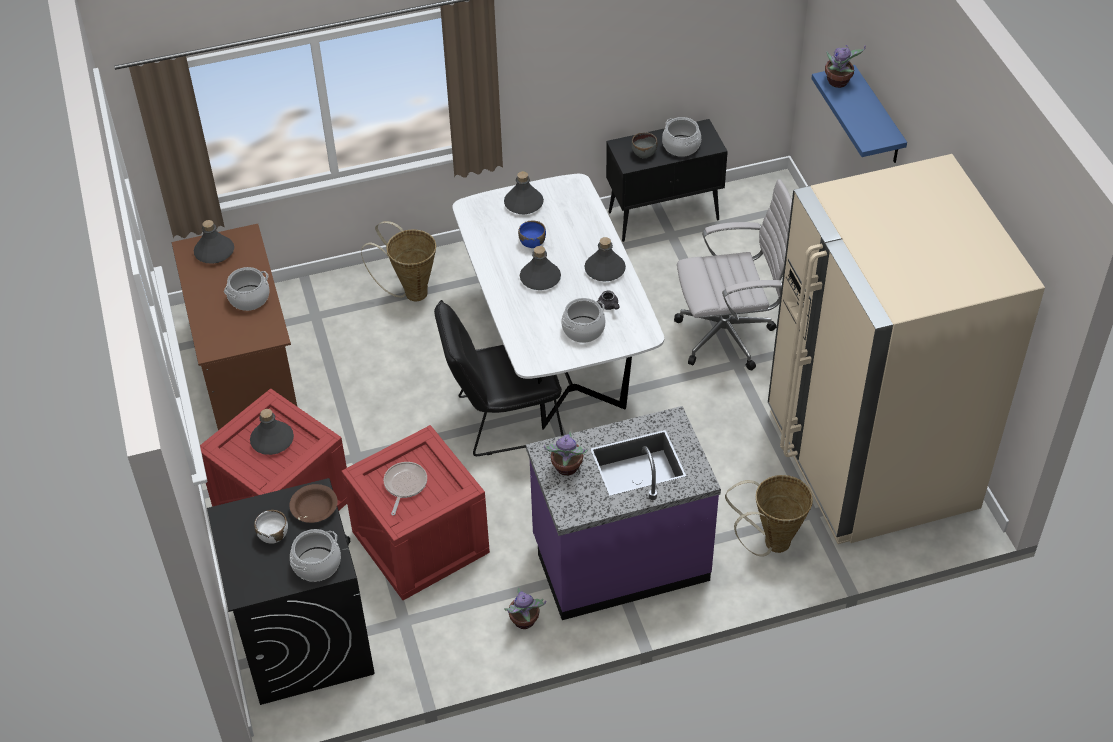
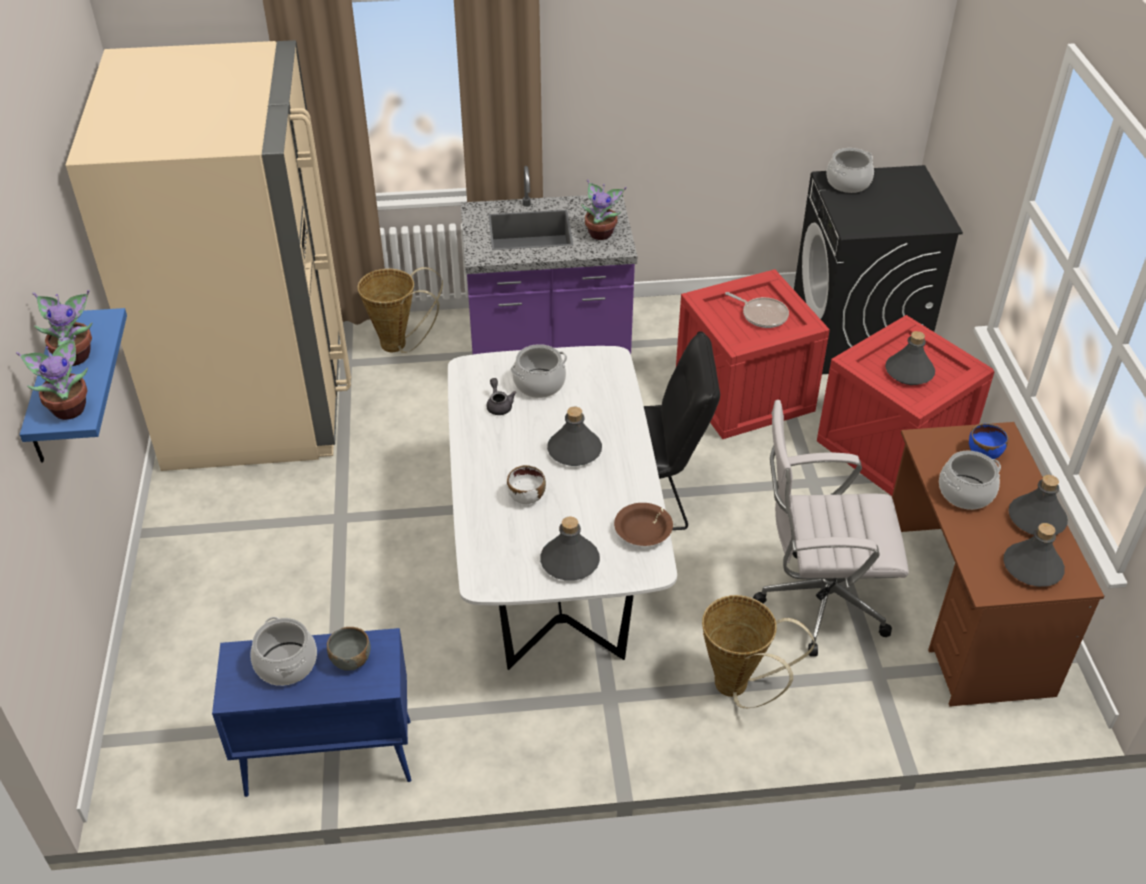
camera: 170 degrees left, 5 degrees down
white bowl [254,510,288,544] -> white bowl moved to [507,465,546,504]
brown bowl [289,484,338,523] -> brown bowl moved to [614,503,673,546]
frying pan [384,462,427,515] -> frying pan turned 75 degrees counterclockwise [725,292,789,328]
potted plant [504,587,546,629] -> potted plant moved to [32,290,93,366]
blue bowl [518,220,546,248] -> blue bowl moved to [969,423,1008,459]
grey bottle [584,237,626,282] -> grey bottle moved to [1008,475,1068,535]
black cabinet [606,119,728,242] -> blue cabinet [212,628,411,797]
white office chair [674,179,792,370] -> white office chair moved to [753,400,909,656]

